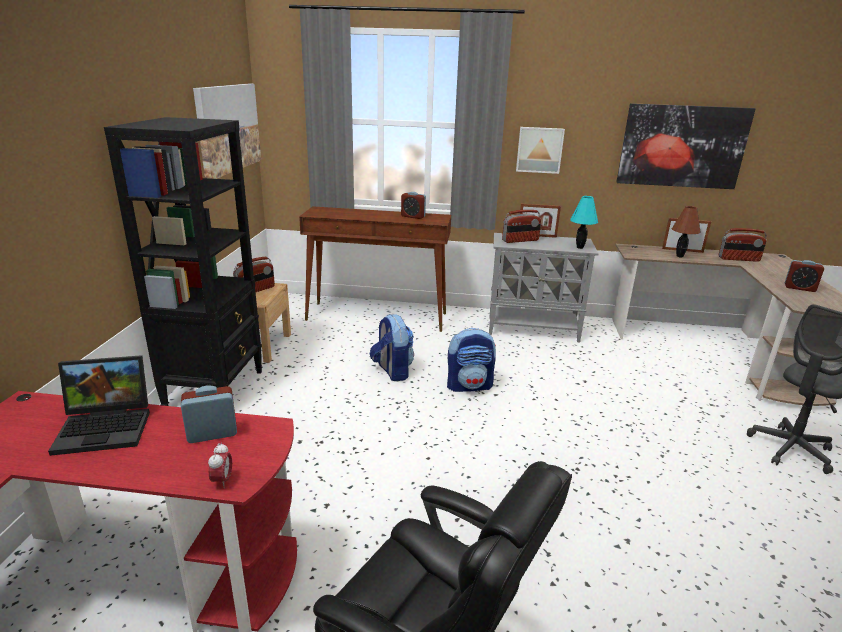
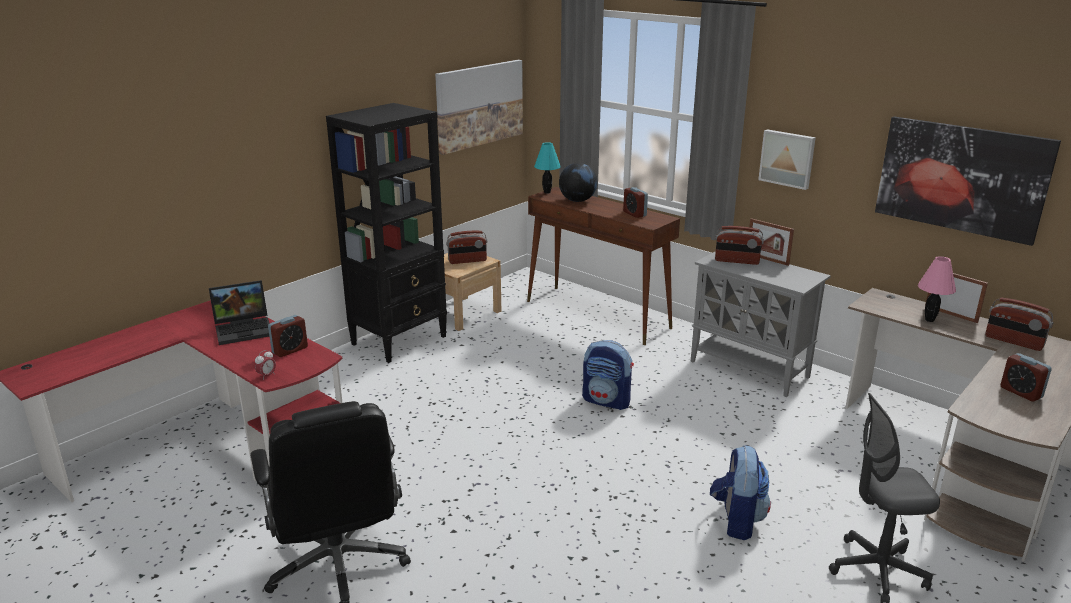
camera: 35 degrees right, 0 degrees up
laptop [48,355,150,456] -> laptop turned 45 degrees counterclockwise [209,280,270,345]
alarm clock [181,386,237,443] -> alarm clock turned 120 degrees clockwise [268,315,308,357]
backpack [370,314,414,381] -> backpack moved to [710,445,771,540]
turquoise table lamp [570,196,598,249] -> turquoise table lamp moved to [534,142,561,194]
brown table lamp [672,206,700,258] -> pink table lamp [918,256,956,322]
none -> globe [559,163,597,202]

